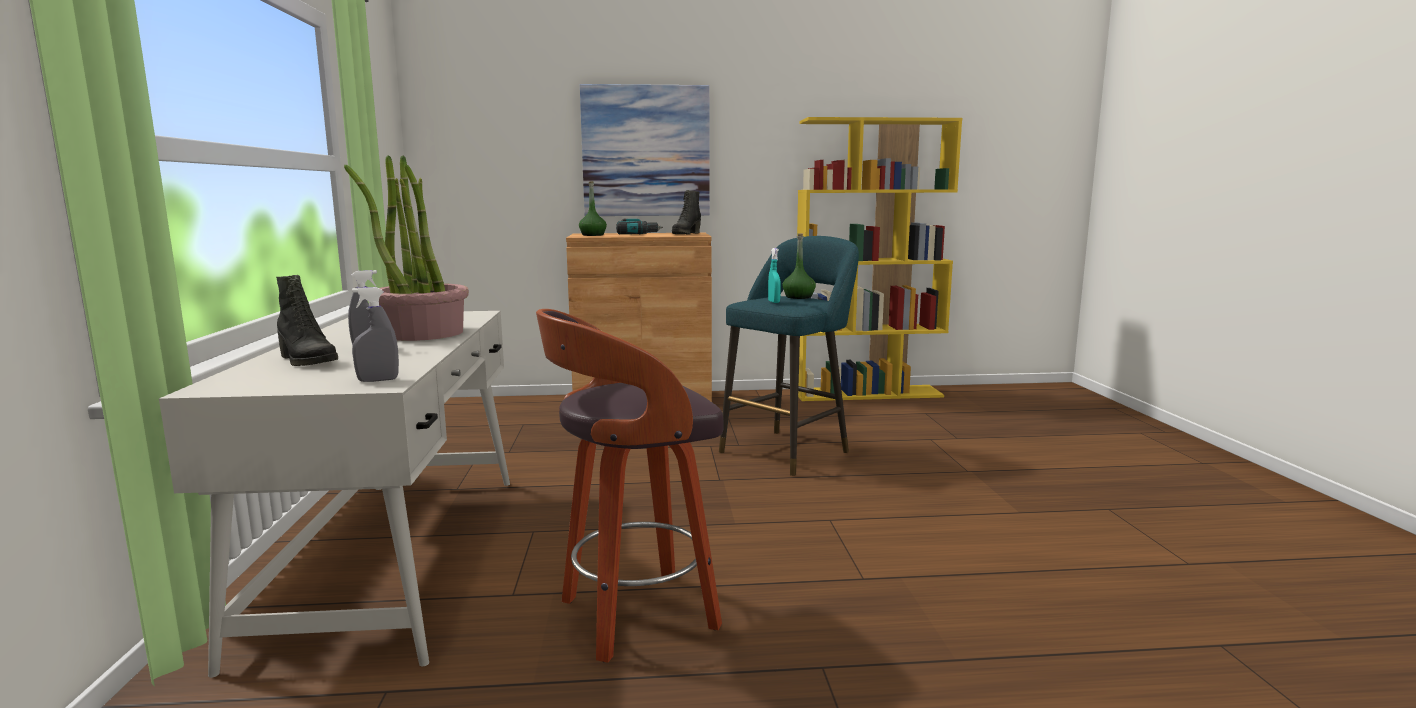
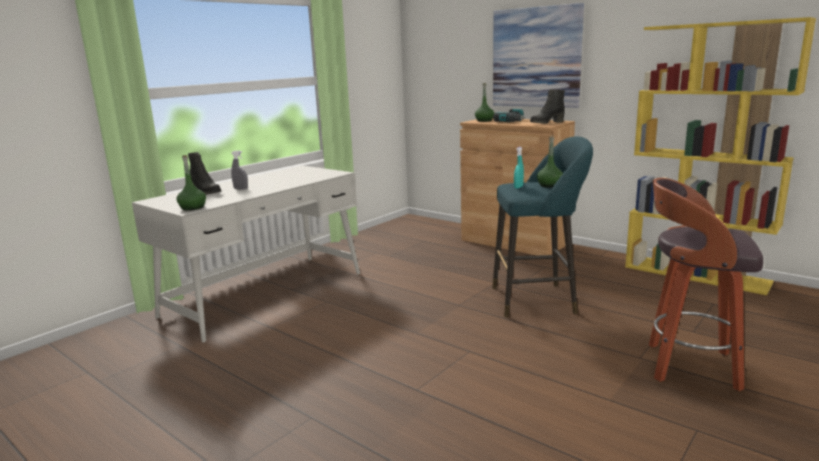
camera: 45 degrees right, 5 degrees up
black boot [276,275,338,366] -> black boot turned 45 degrees counterclockwise [188,152,221,195]
potted plant [344,155,469,341] -> none
grey spray bottle [352,287,399,382] -> green bottle [176,155,206,210]
stool [536,309,724,663] -> stool moved to [649,178,763,391]

